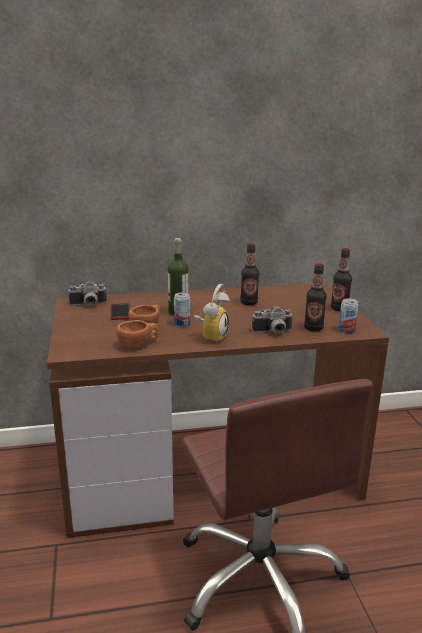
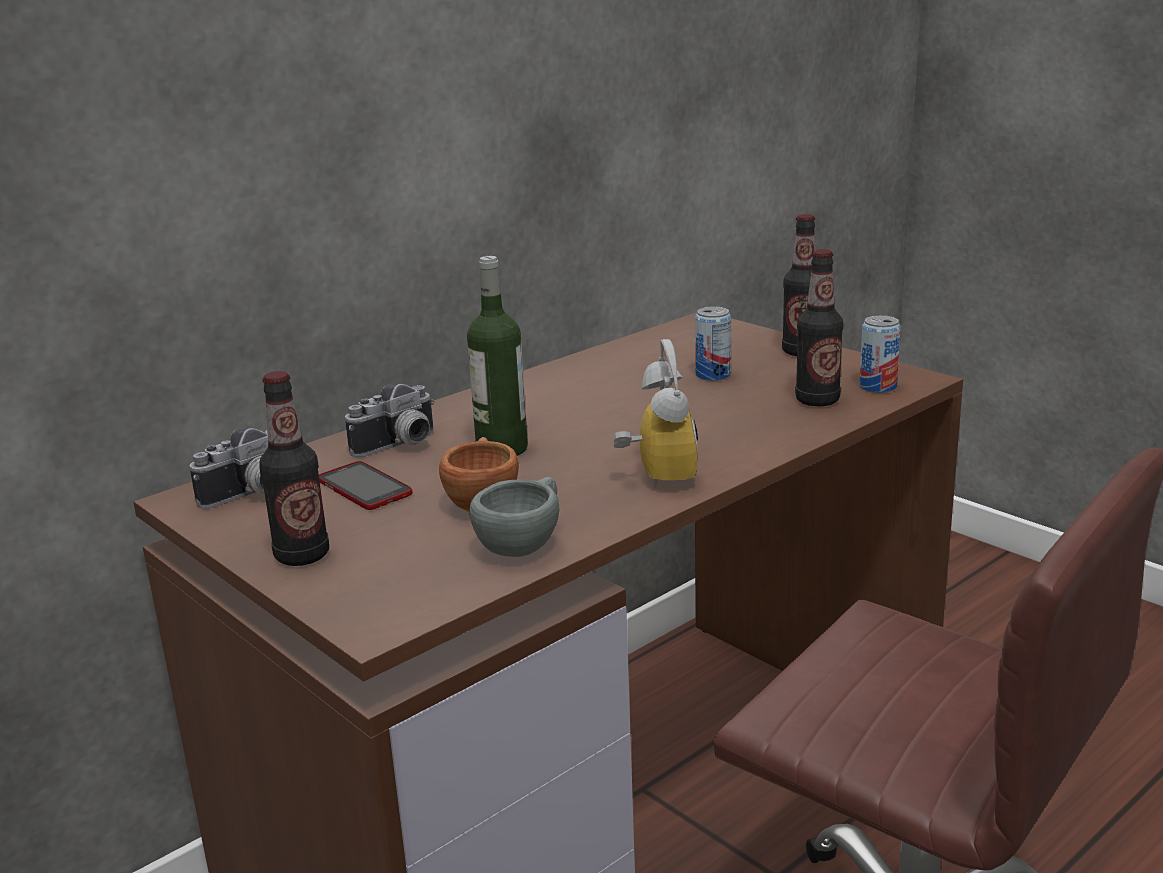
camera: 30 degrees left, 0 degrees up
brown cup [116,320,159,348] -> grey cup [470,477,559,557]
can [174,292,190,327] -> can moved to [695,306,731,381]
bottle [240,244,259,305] -> bottle moved to [259,371,329,566]
camera [252,306,293,334] -> camera moved to [345,384,434,457]

